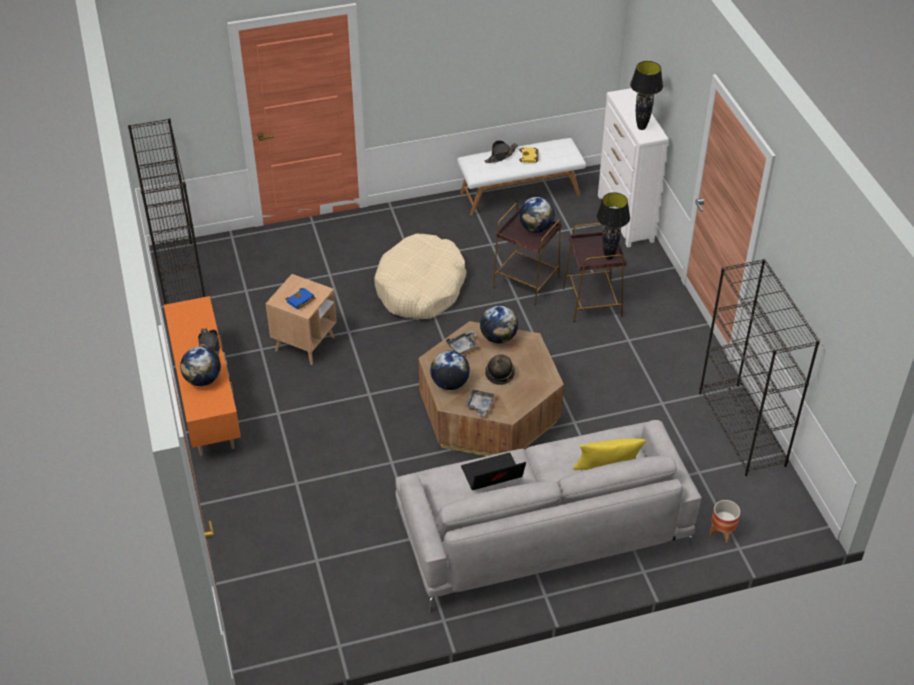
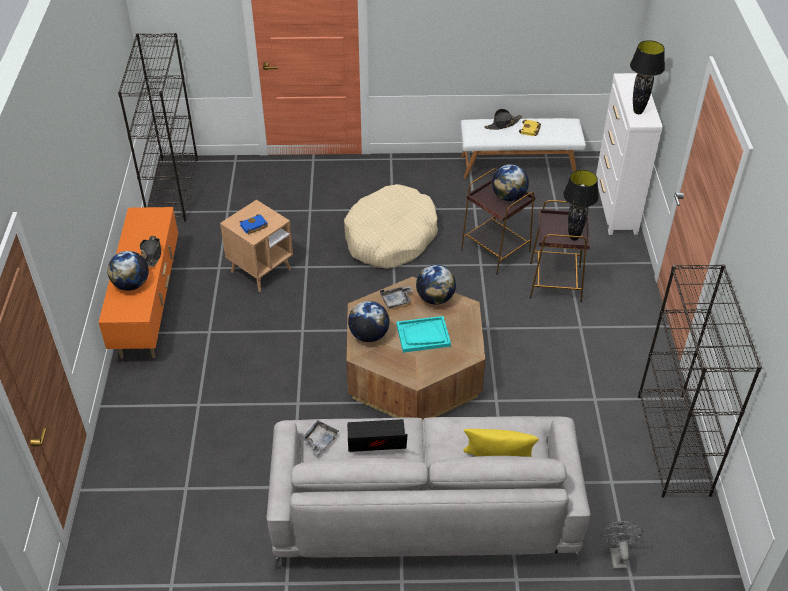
camera: 15 degrees right, 0 degrees up
grey tray [466,389,494,416] -> grey tray moved to [302,420,339,454]
hat [485,355,515,385] -> turquoise tray [396,316,451,353]
planter [709,500,741,543] -> grey fan [600,521,643,570]

